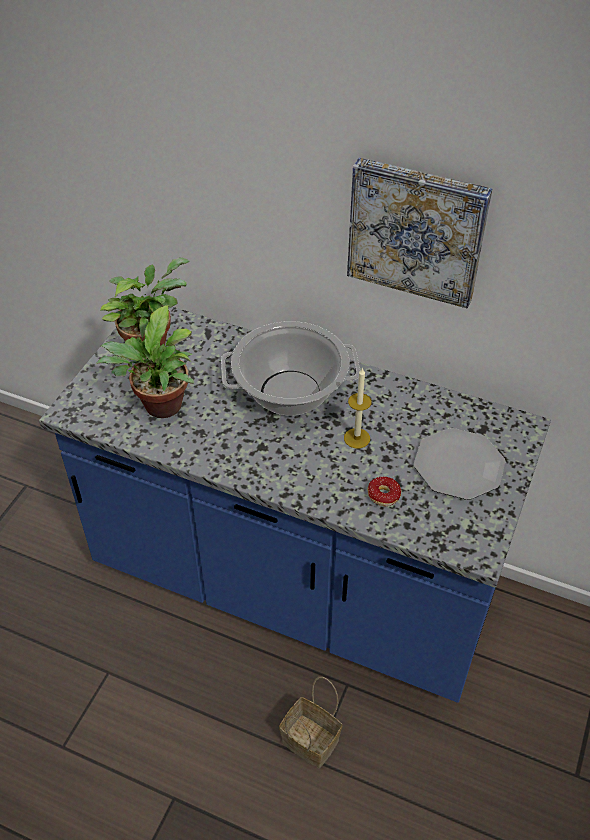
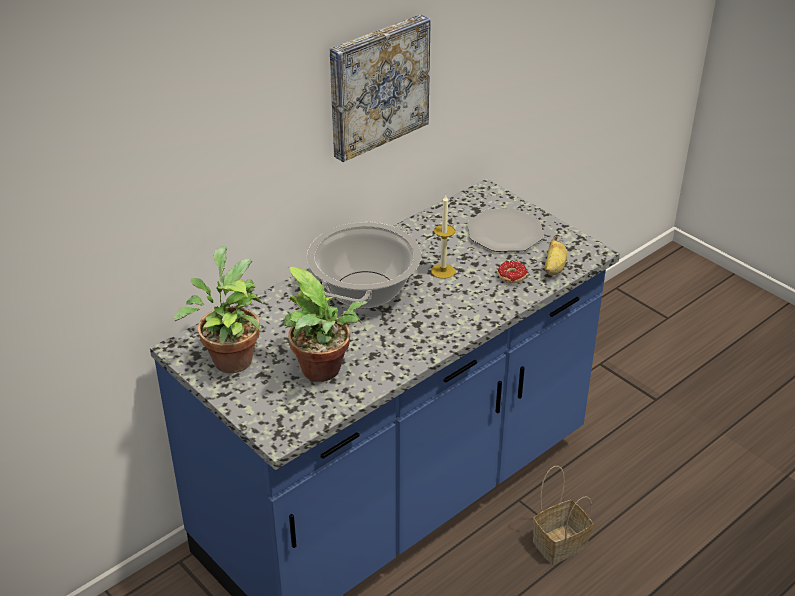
camera: 65 degrees left, 10 degrees down
none -> banana [545,236,567,276]

